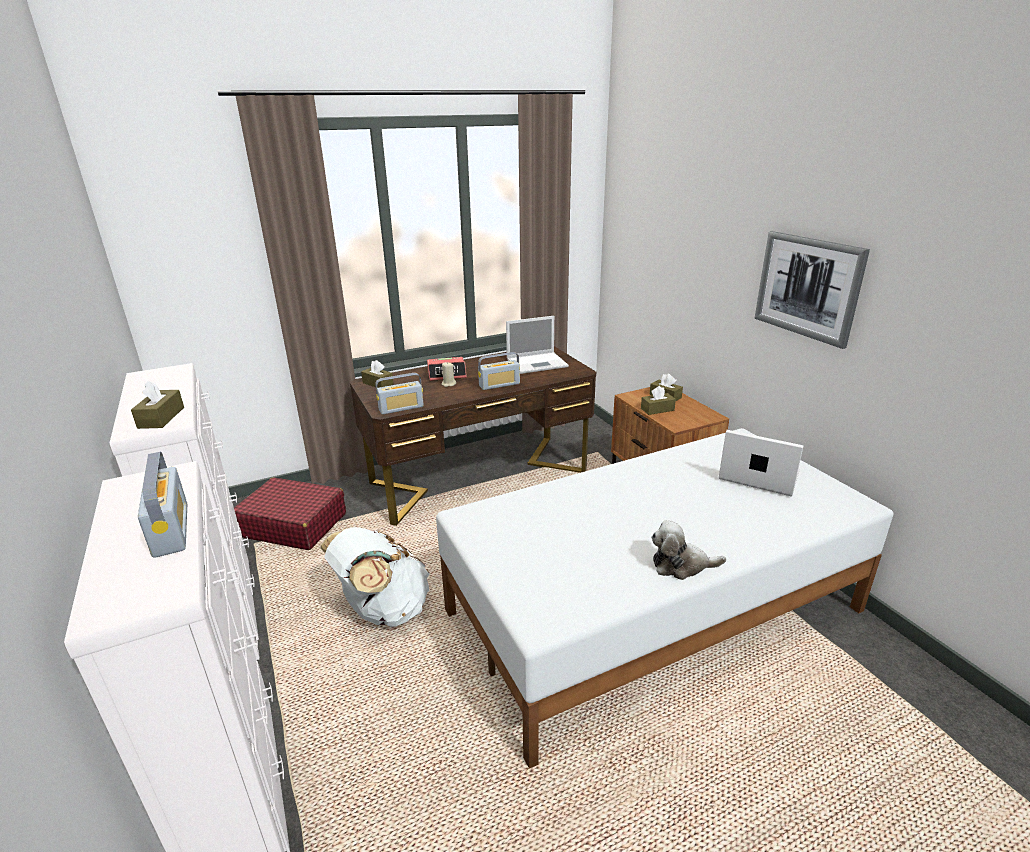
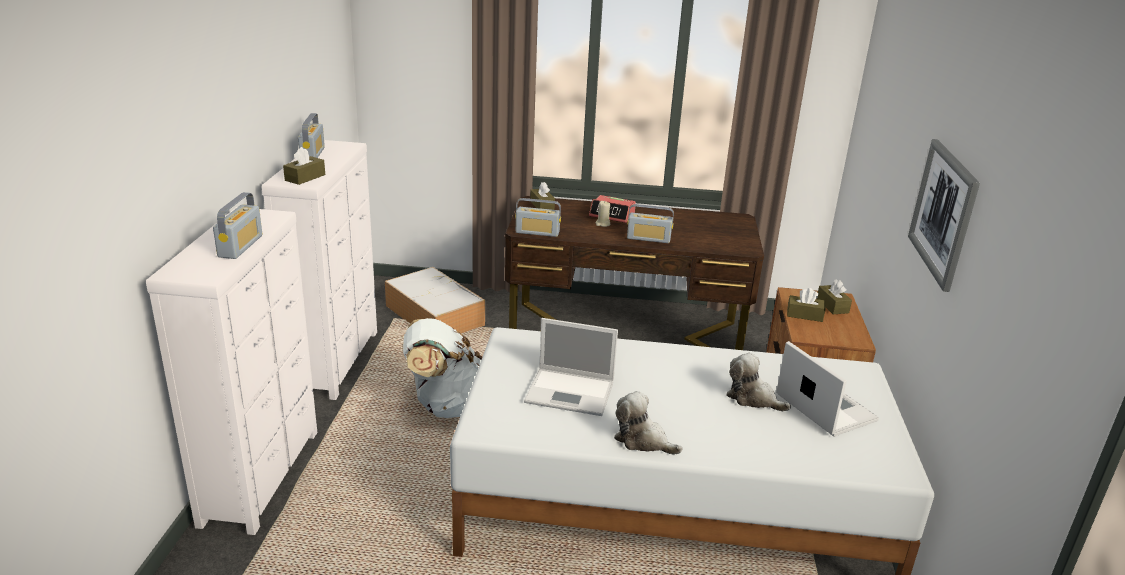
camera: 30 degrees right, 0 degrees up
red suitcase [234,477,346,550] -> storage box [385,267,485,333]
laptop [506,316,569,374] -> laptop moved to [524,318,618,416]
none -> radio [298,113,325,158]
none -> plush toy [726,353,791,411]

